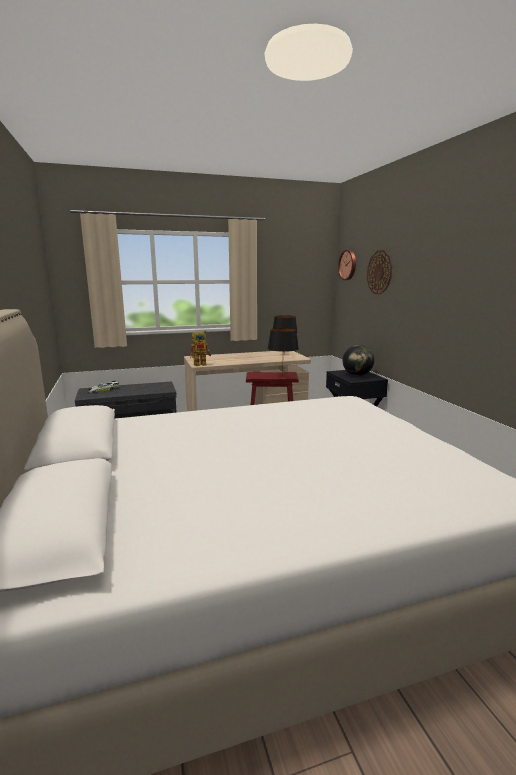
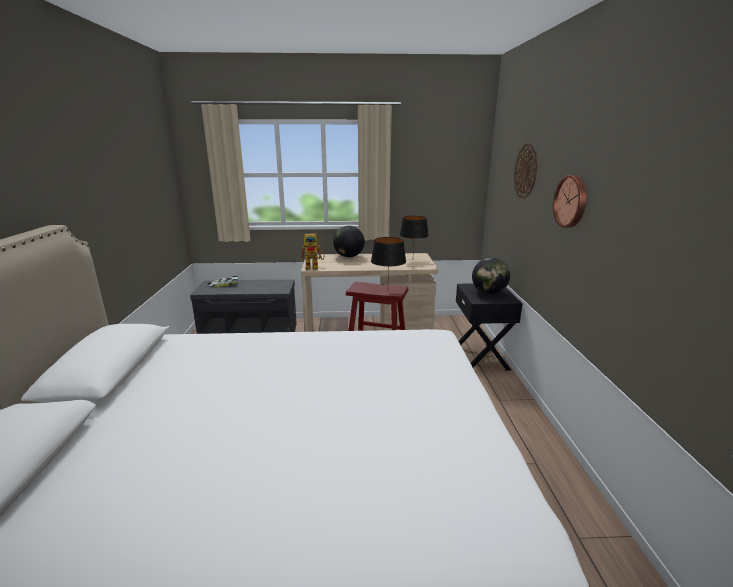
camera: 15 degrees right, 5 degrees up
wall clock [338,250,356,280] -> wall clock moved to [553,175,587,228]
none -> globe [333,226,365,257]

